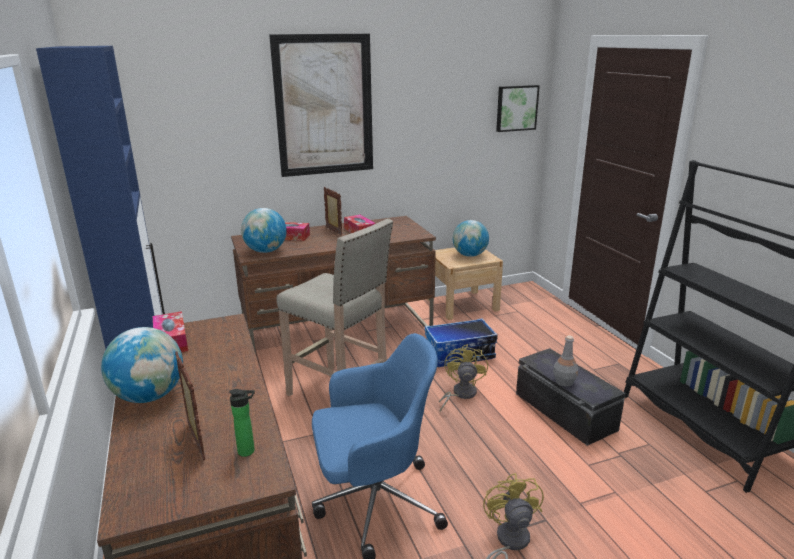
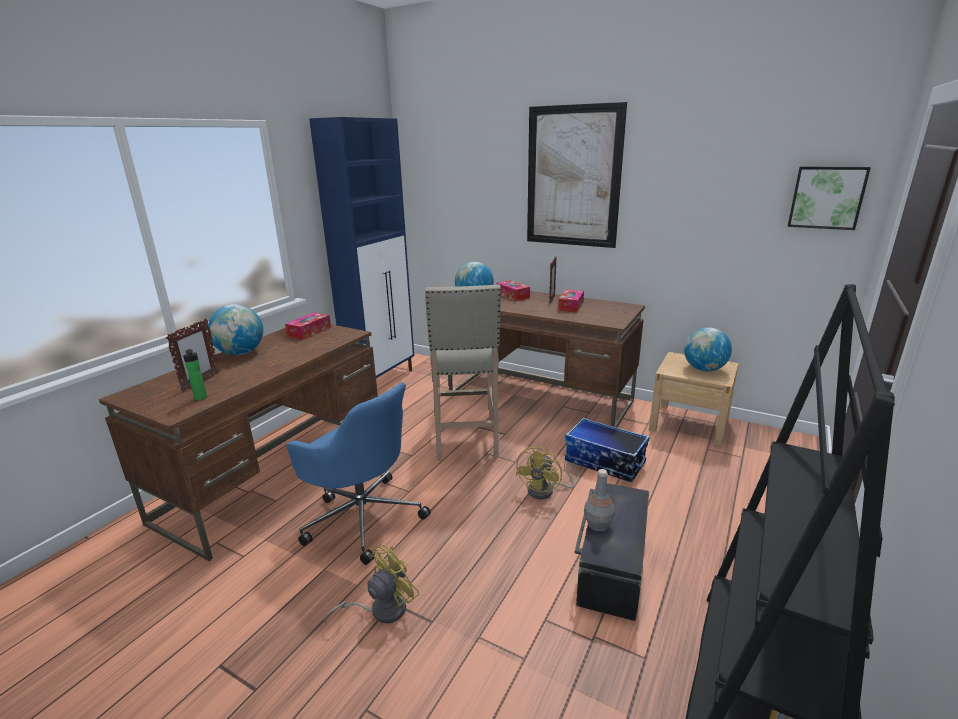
camera: 50 degrees right, 0 degrees up
yellow fan [439,344,488,412] -> yellow fan turned 150 degrees clockwise [515,446,577,499]

